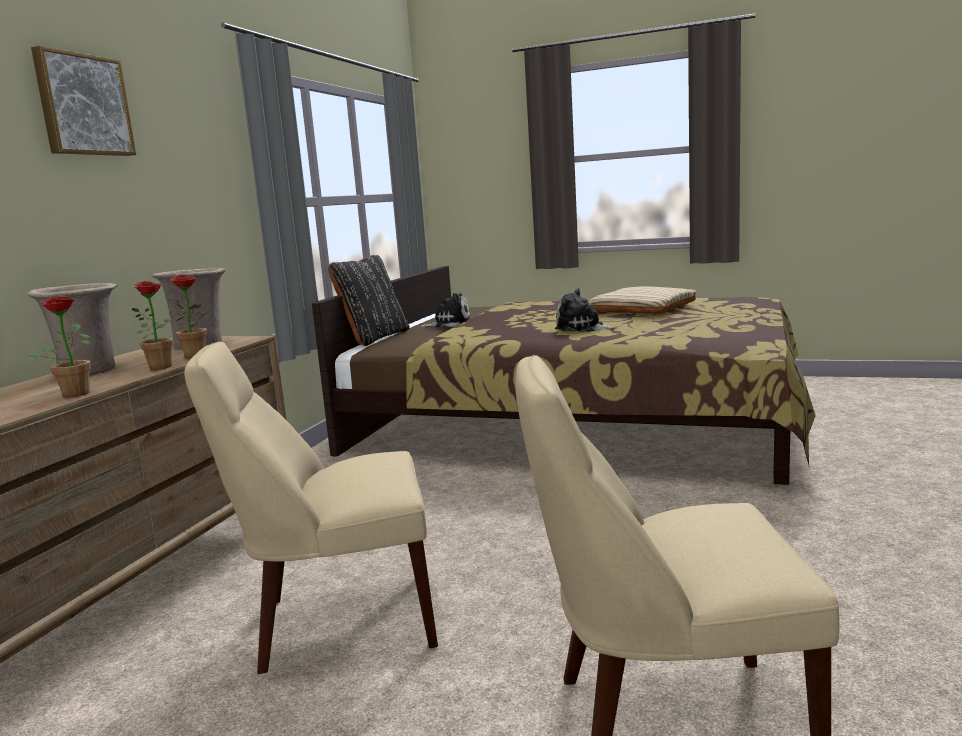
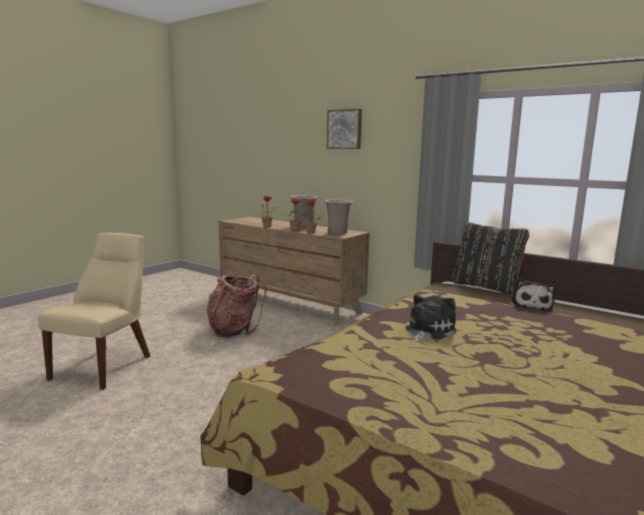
camera: 105 degrees right, 0 degrees up
beige chair [184,341,438,674] -> backpack [207,274,267,338]
beige pillow [588,286,696,314] -> none

